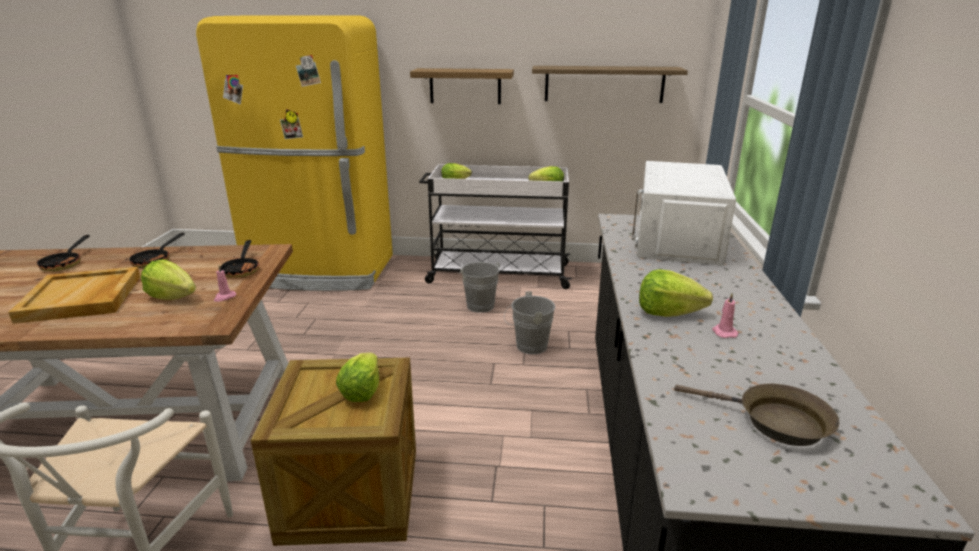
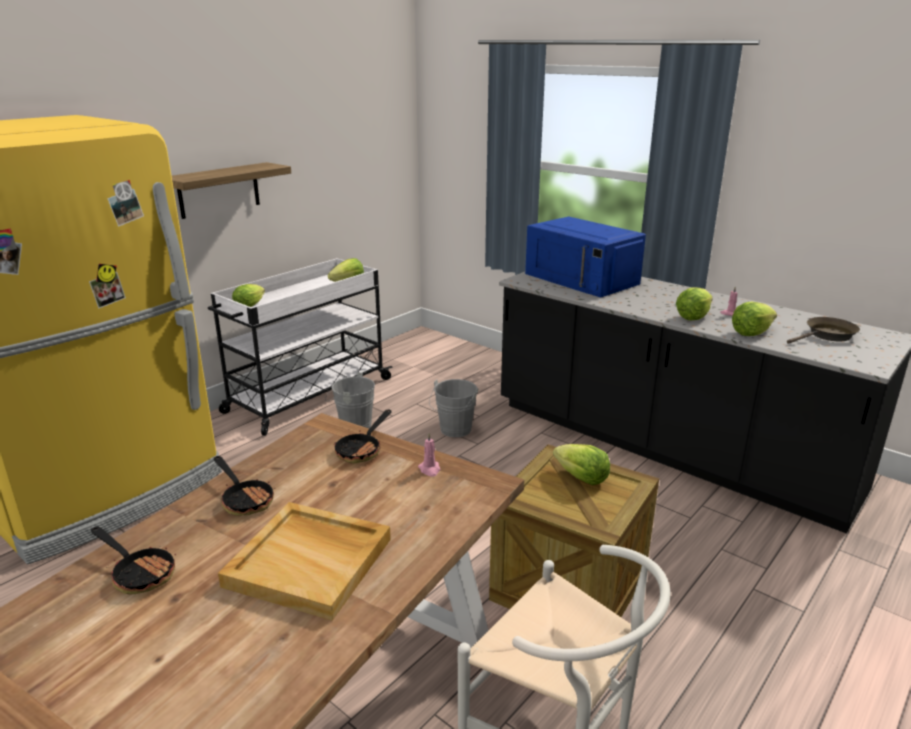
camera: 55 degrees left, 0 degrees up
lettuce [141,259,196,300] -> lettuce moved to [732,302,777,336]
frying pan [220,240,259,278] -> frying pan turned 90 degrees clockwise [334,410,392,463]
shelf [532,66,688,103] -> none
white microwave [632,161,736,266] -> blue microwave [525,216,646,297]

